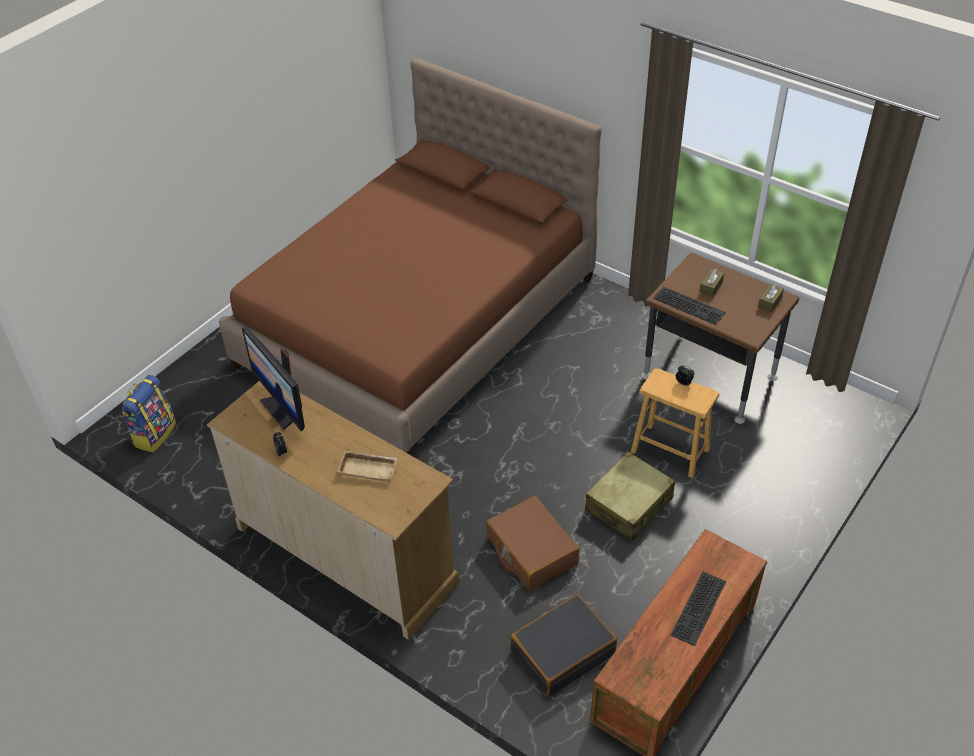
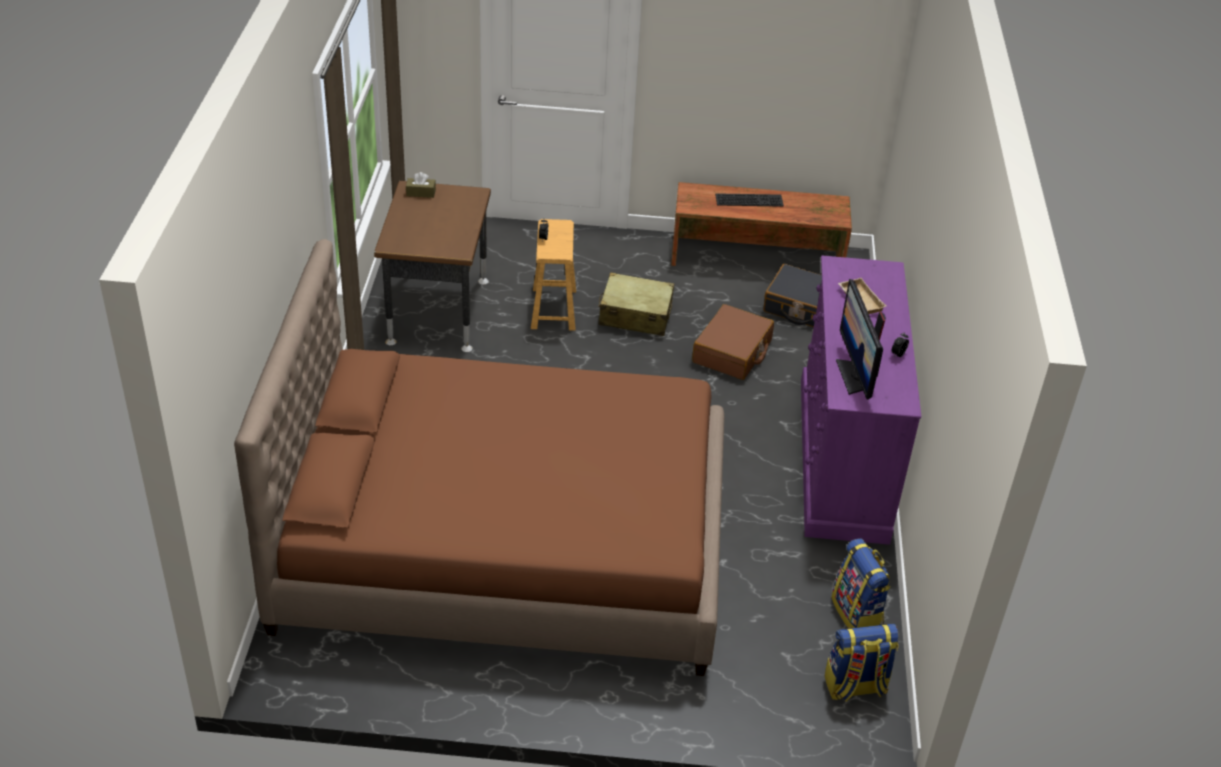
camera: 125 degrees left, 5 degrees down
brown dresser [207,381,459,640] -> purple dresser [801,255,921,545]
monitor [242,327,305,431] -> monitor turned 150 degrees clockwise [836,279,886,400]
keyboard [653,286,726,325] -> none
brown tissue box [699,268,724,297] -> none
none -> backpack [831,538,891,628]

